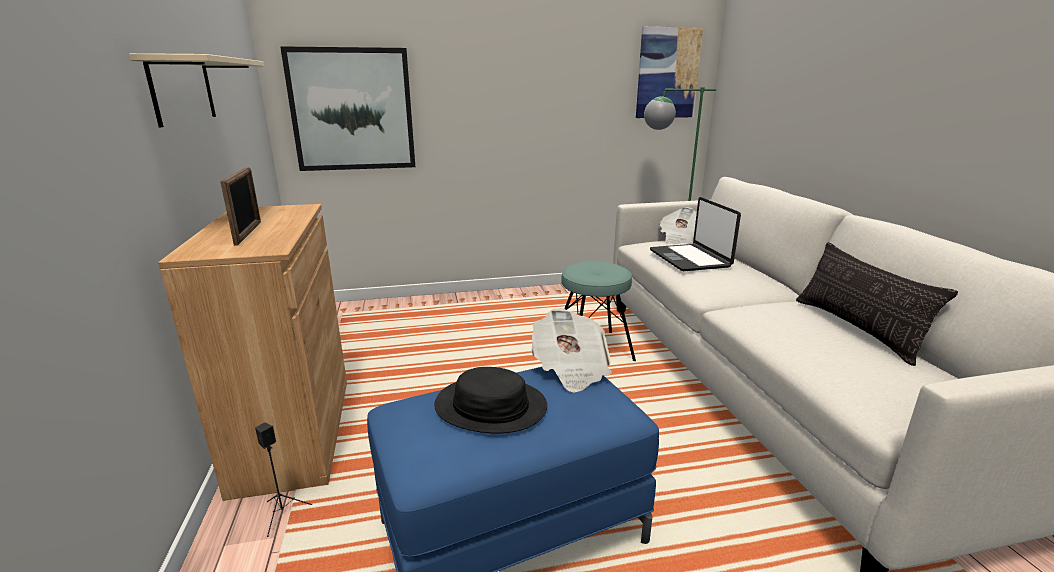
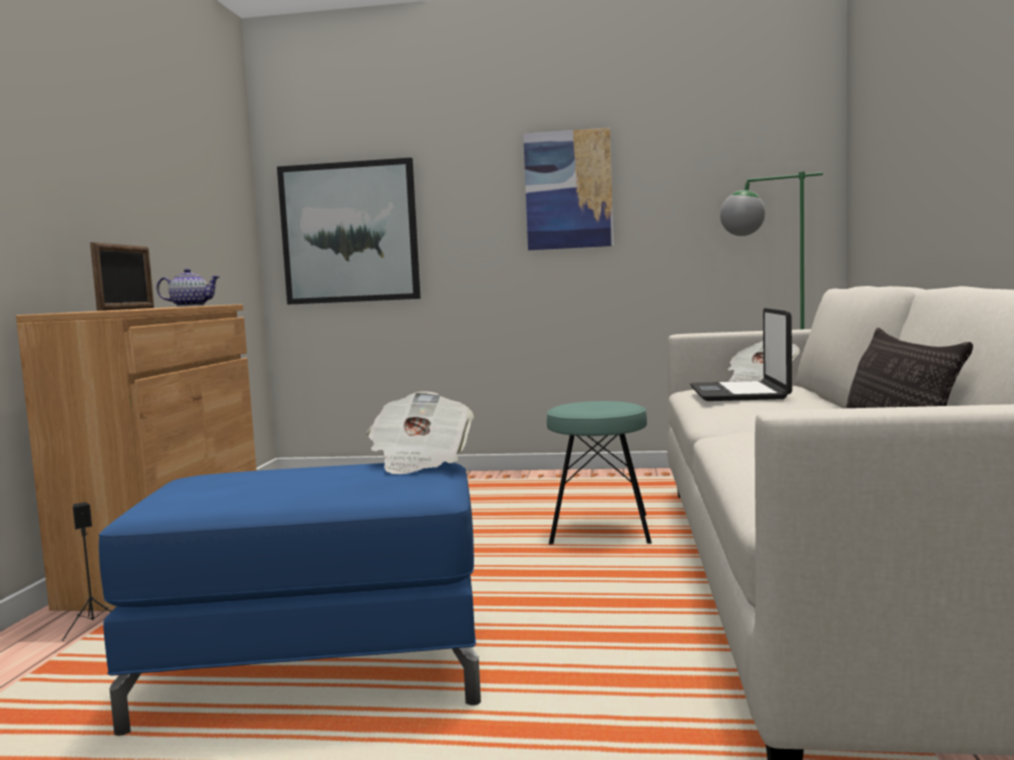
camera: 20 degrees right, 15 degrees down
beige shelf [129,53,264,127] -> none
black hat [434,367,547,434] -> none
picture [636,27,703,118] -> picture moved to [523,128,614,250]
none -> teapot [156,268,220,307]

